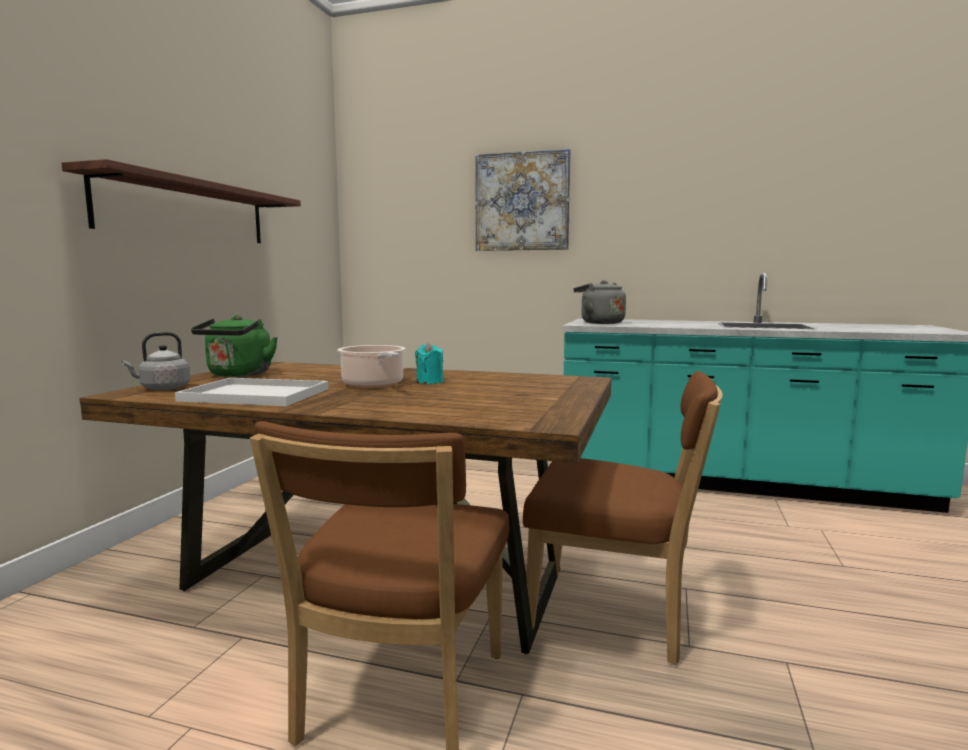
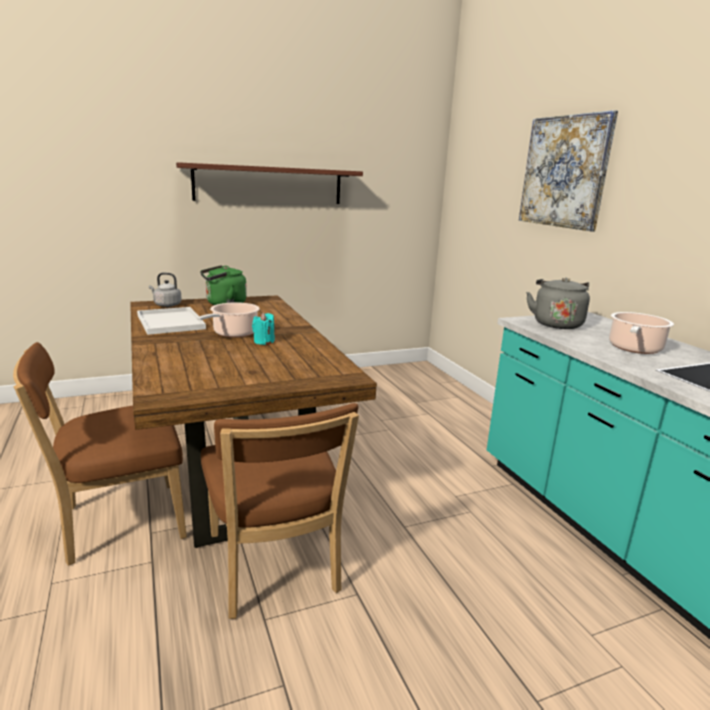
camera: 50 degrees right, 10 degrees up
none -> cooking pot [609,312,674,354]

